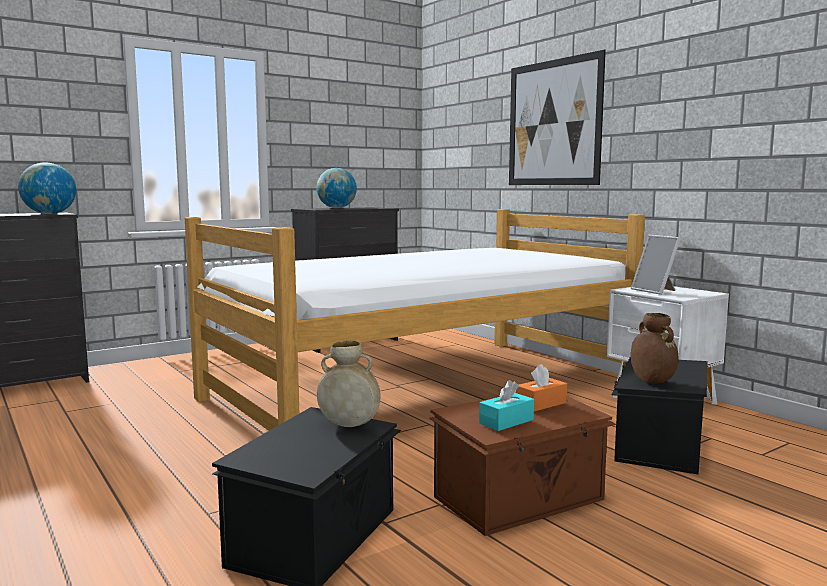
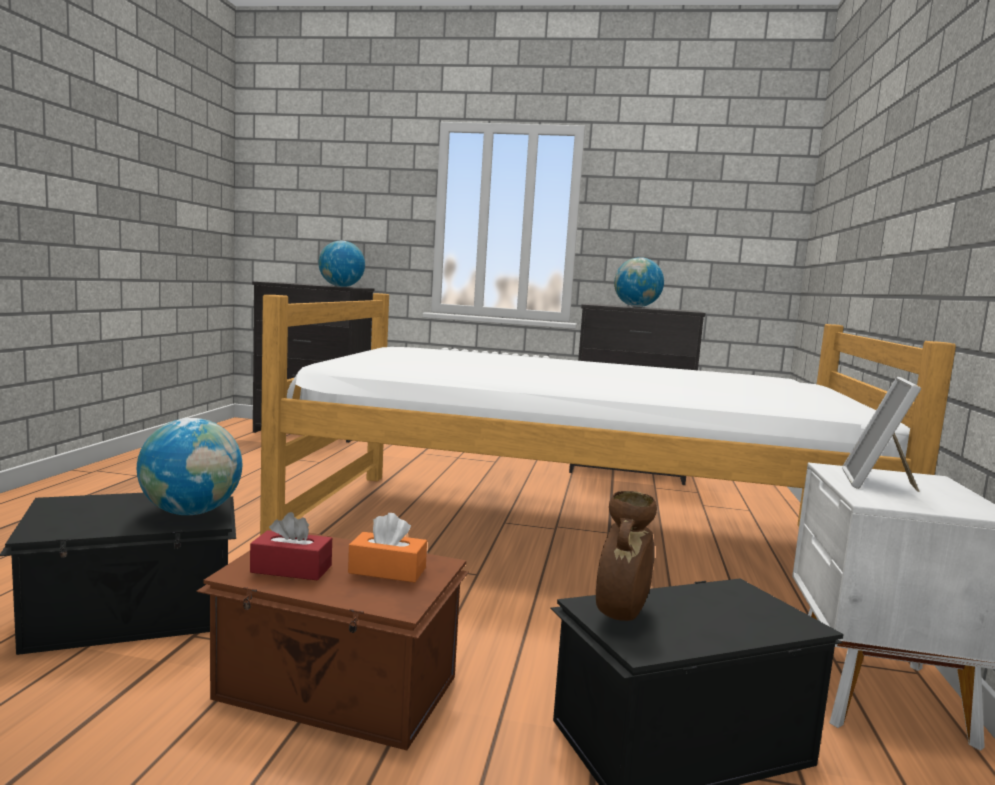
camera: 45 degrees right, 0 degrees up
beige vase [317,340,380,427] -> globe [137,418,243,515]
turquoise tissue box [479,380,534,431] -> red tissue box [250,512,332,581]
picture [509,50,606,185] -> none

